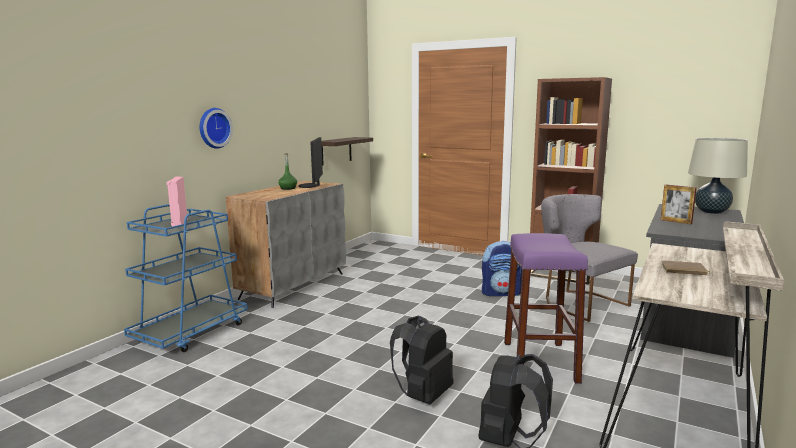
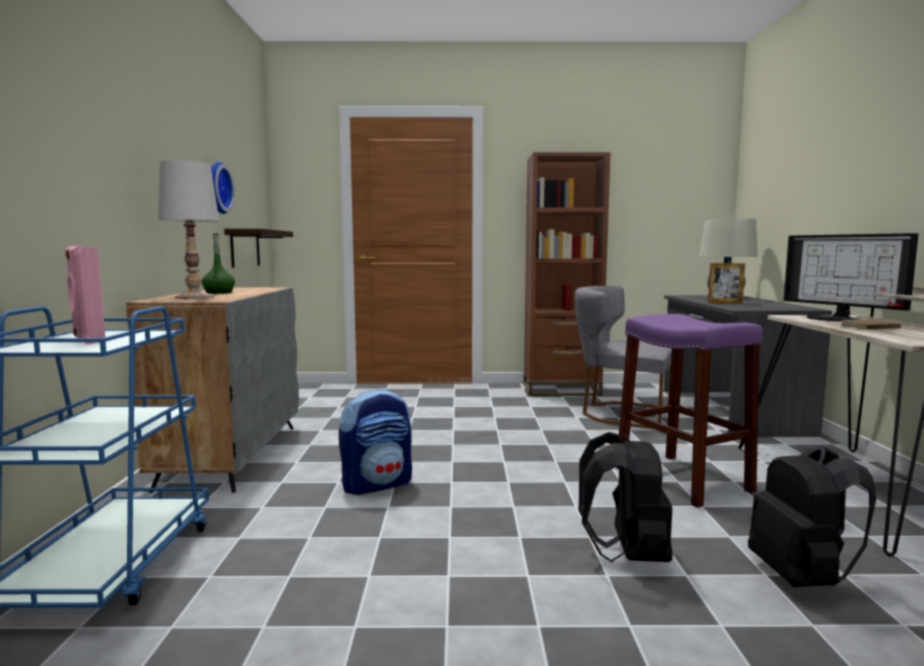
camera: 30 degrees left, 5 degrees down
wall clock [200,108,233,149] -> wall clock moved to [211,162,235,214]
monitor [298,137,323,188] -> monitor moved to [784,233,918,322]
backpack [482,241,522,296] -> backpack moved to [339,388,412,495]
none -> white table lamp [158,160,219,299]

